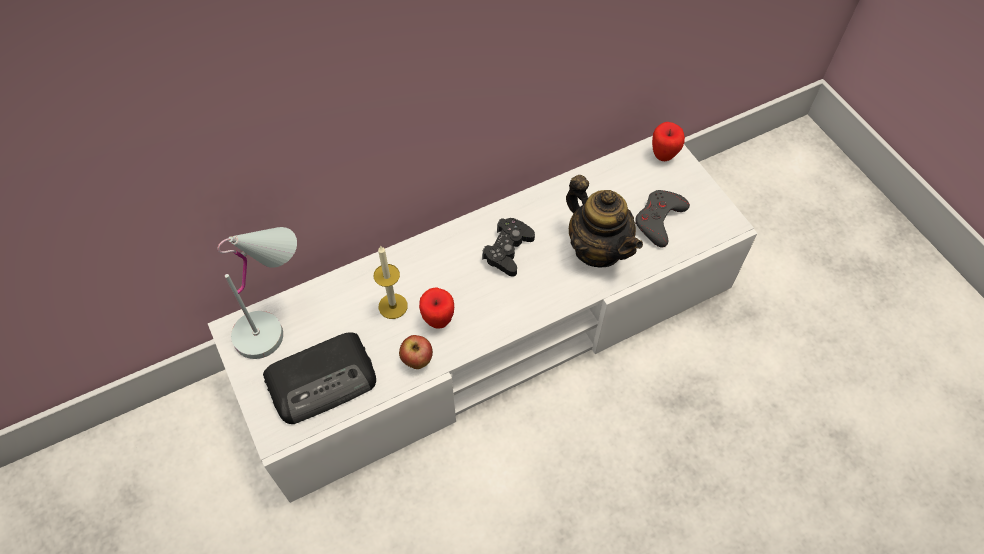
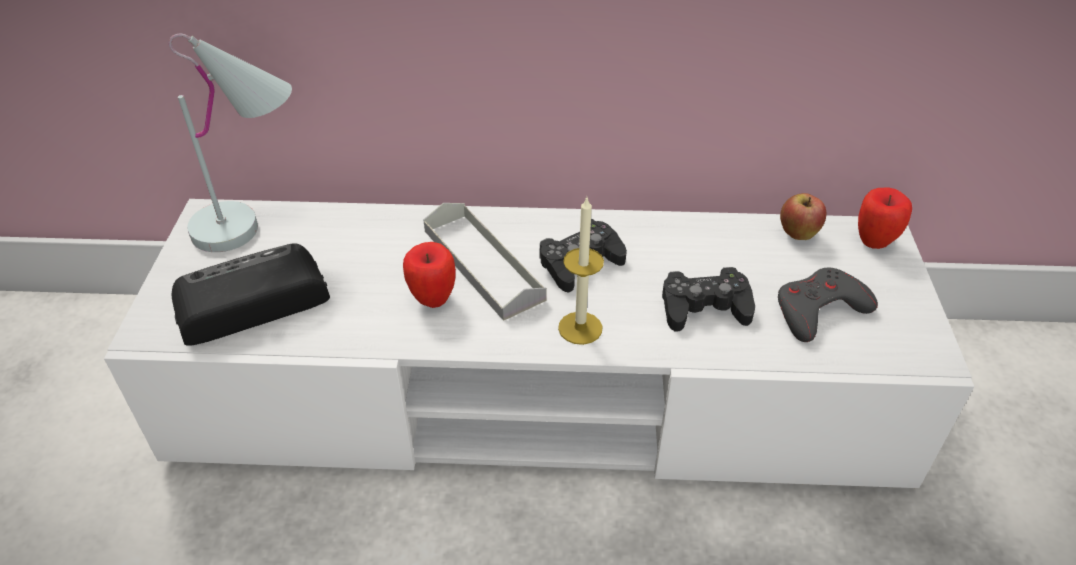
camera: 30 degrees right, 15 degrees down
radio [263,332,376,424] -> radio turned 150 degrees clockwise [172,243,330,346]
candle [374,245,408,319] -> candle moved to [558,198,604,345]
apple [399,335,433,369] -> apple moved to [780,193,826,240]
teapot [566,175,643,267] -> black game controller [662,267,755,331]
none -> grey tray [423,203,547,321]

